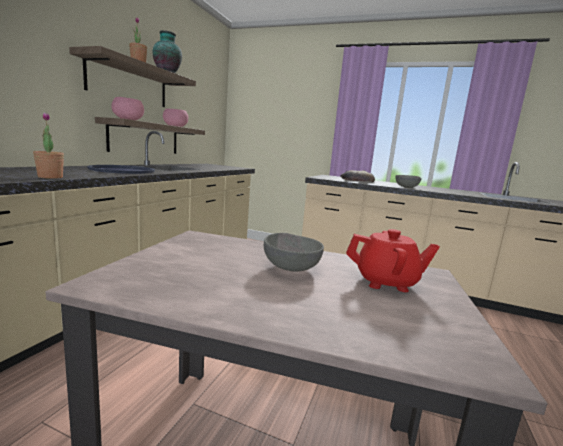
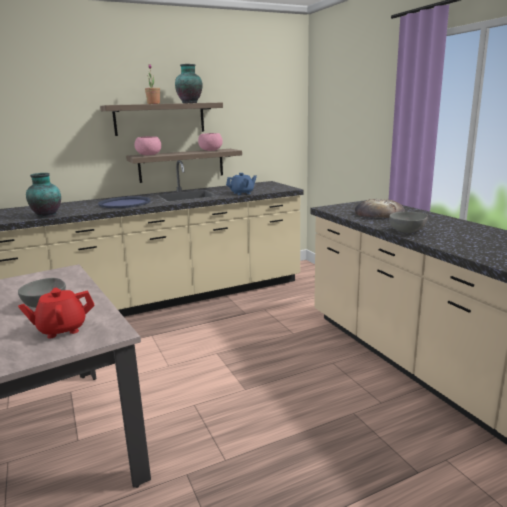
camera: 45 degrees right, 5 degrees up
potted plant [33,112,64,179] -> vase [26,173,61,218]
red teapot [346,229,440,292] -> red teapot turned 105 degrees clockwise [18,288,94,339]
none -> blue teapot [226,173,257,195]

